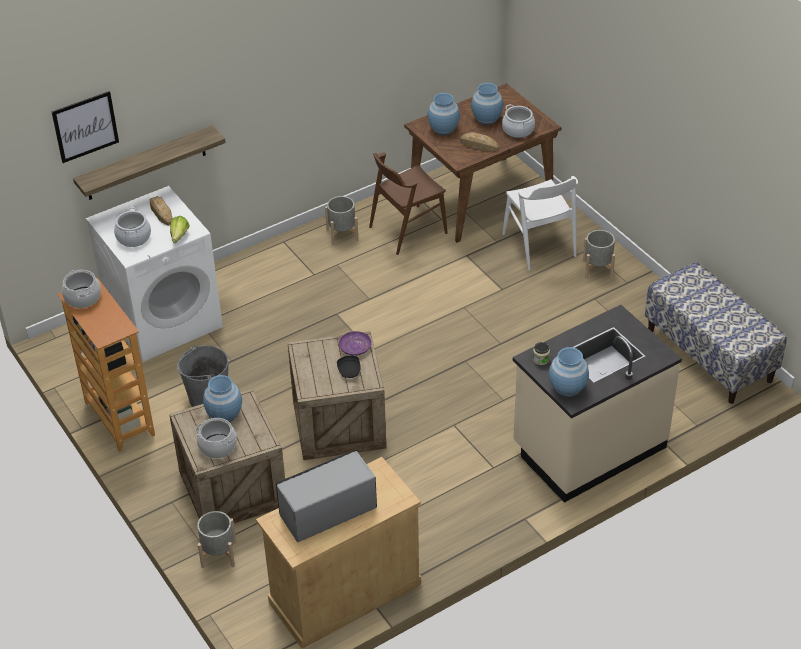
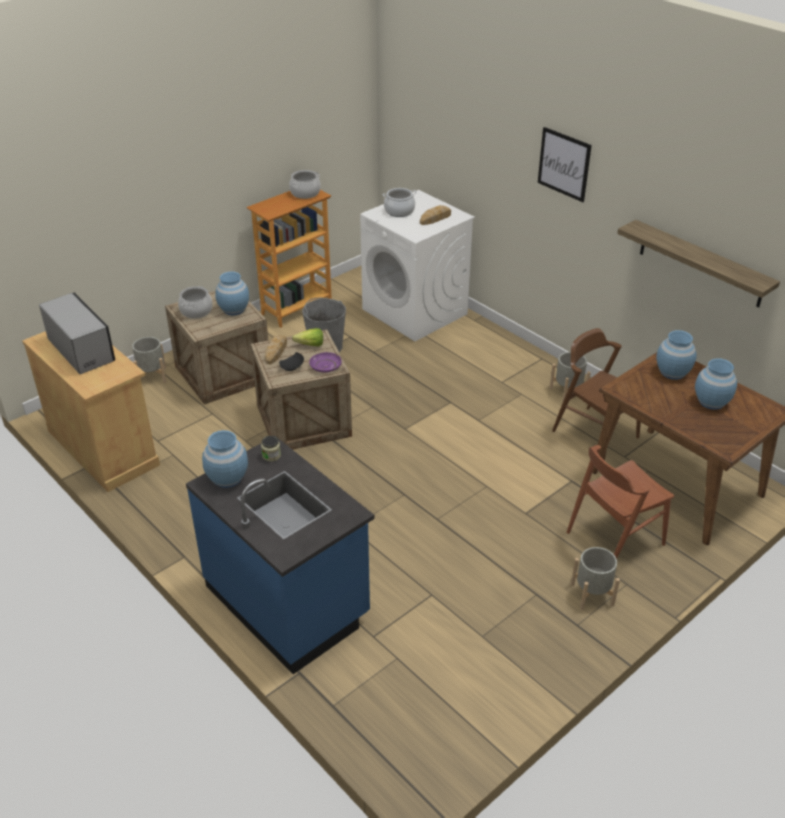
camera: 80 degrees right, 5 degrees down
picture [52,91,119,163] -> picture moved to [538,127,592,202]
shelf [73,125,226,200] -> shelf moved to [617,220,780,308]
lettuce [170,216,190,243] -> lettuce moved to [292,328,323,347]
bread [460,132,499,152] -> bread moved to [265,335,287,365]
cooking pot [502,104,535,138] -> none
white chair [502,176,578,270] -> brown chair [567,445,674,559]
beige counter [513,305,682,503] -> blue counter [186,436,374,674]
bench [645,262,787,404] -> none

